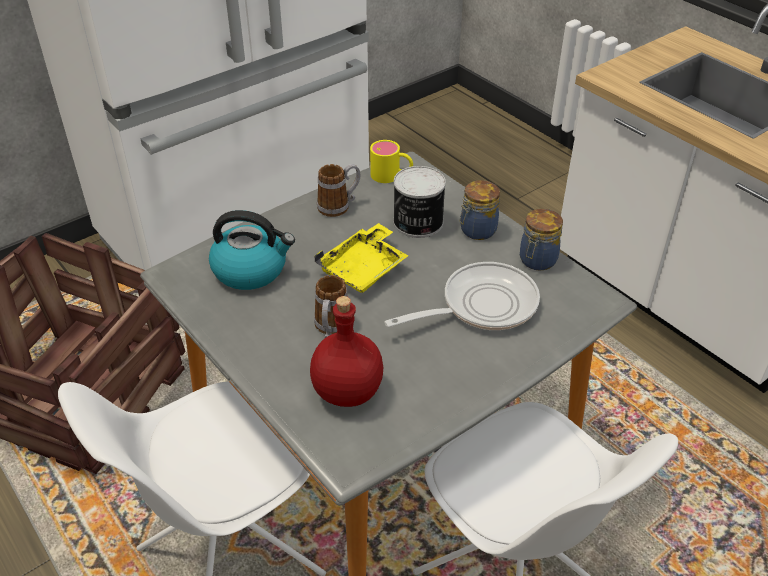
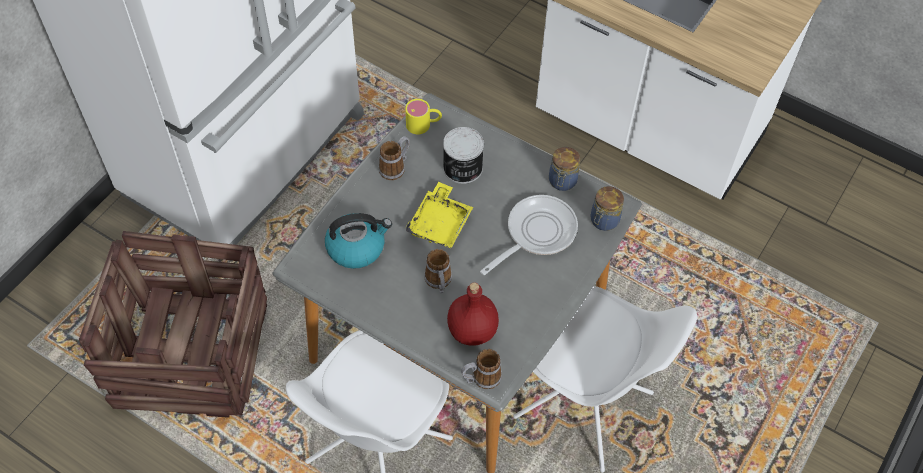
camera: 20 degrees left, 15 degrees up
jar [460,180,500,240] -> jar moved to [590,186,624,231]
none -> mug [461,349,502,389]

